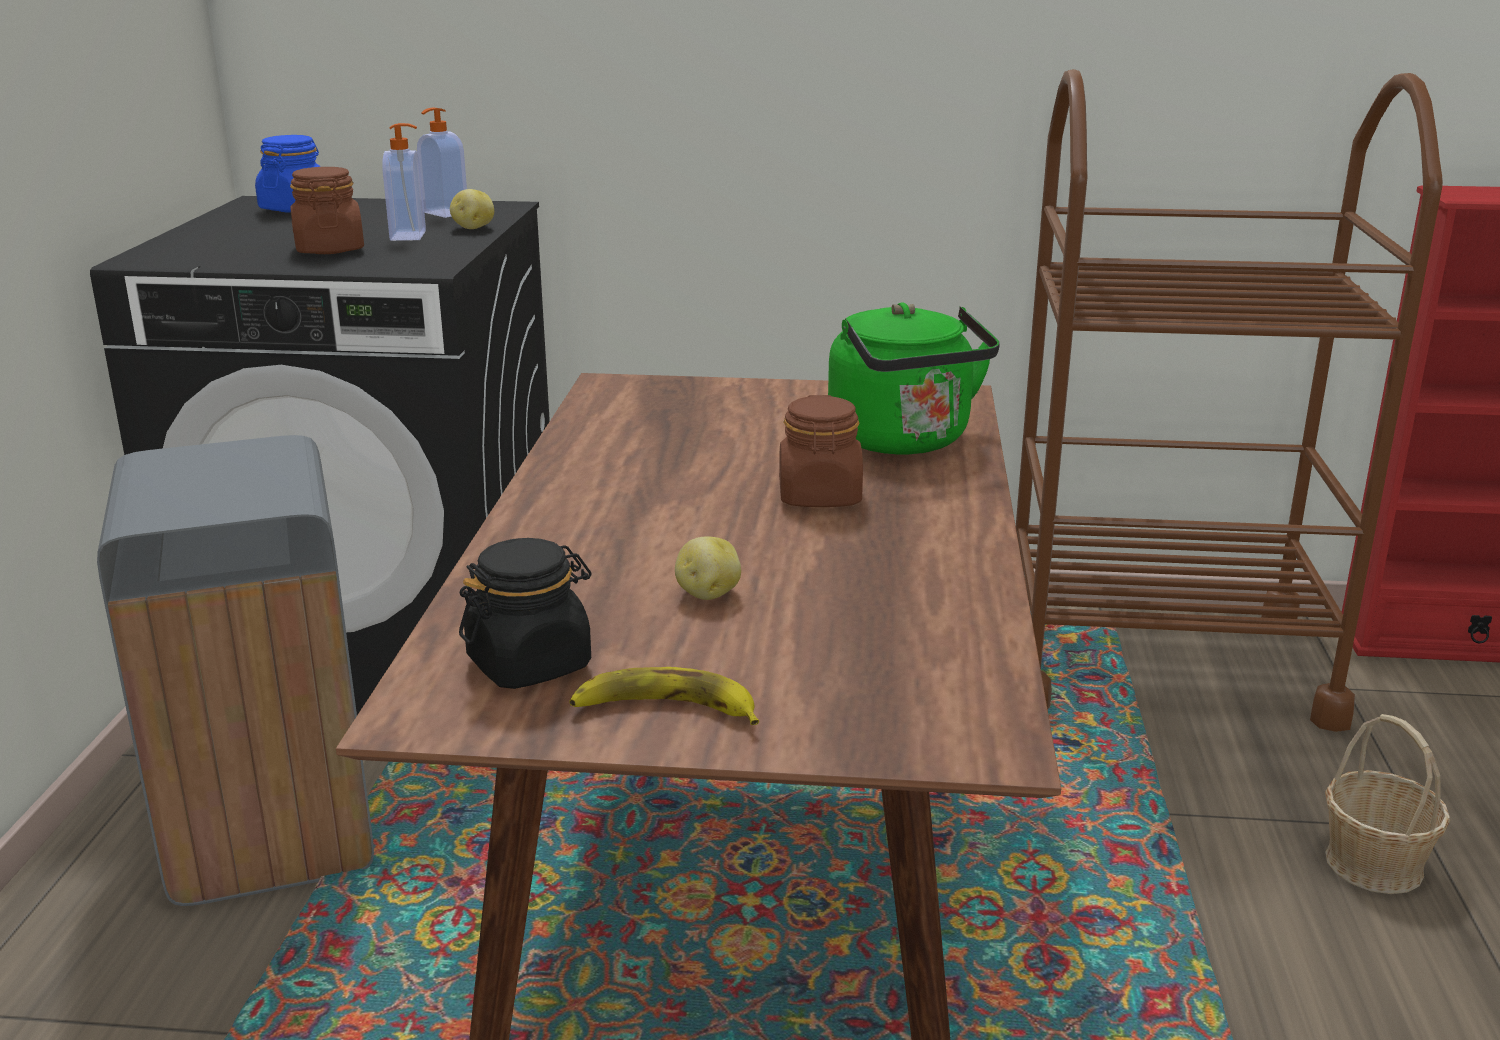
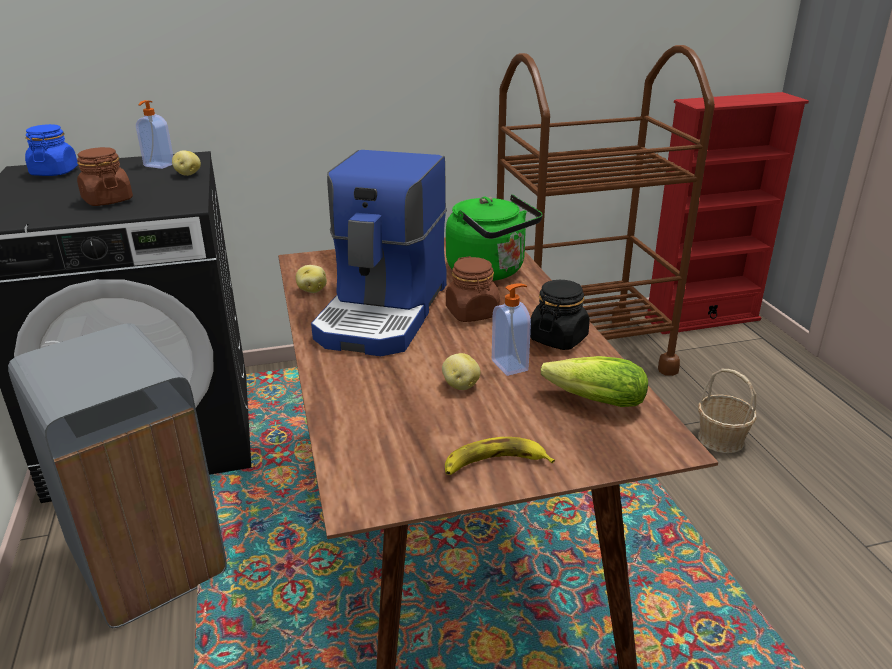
camera: 20 degrees left, 5 degrees up
soap dispenser [382,123,426,241] -> soap dispenser moved to [492,283,531,376]
black jar [459,538,592,689] -> black jar moved to [530,280,590,350]
none -> potato [296,265,327,293]
none -> coffee machine [311,150,447,356]
none -> lettuce [541,356,648,407]

